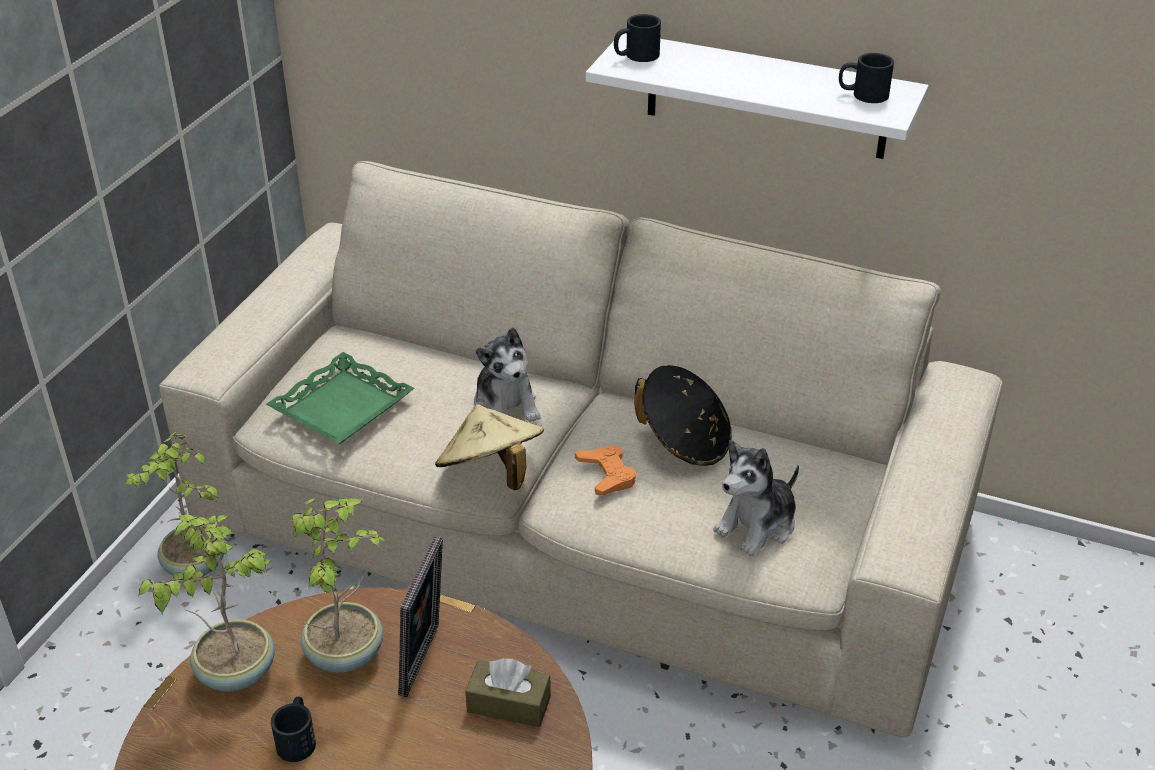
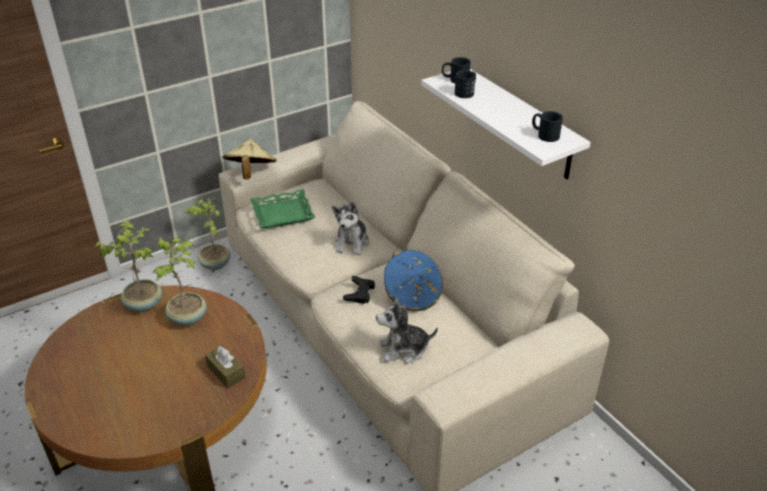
camera: 35 degrees right, 0 degrees up
black mug [271,697,316,762] -> black mug moved to [455,70,476,98]
picture frame [398,536,443,697] -> none
beige hat [435,405,544,490] -> beige hat moved to [222,139,277,180]
orange game controller [575,445,636,496] -> black game controller [343,276,375,304]
black hat [634,365,732,466] -> blue hat [384,250,443,311]

